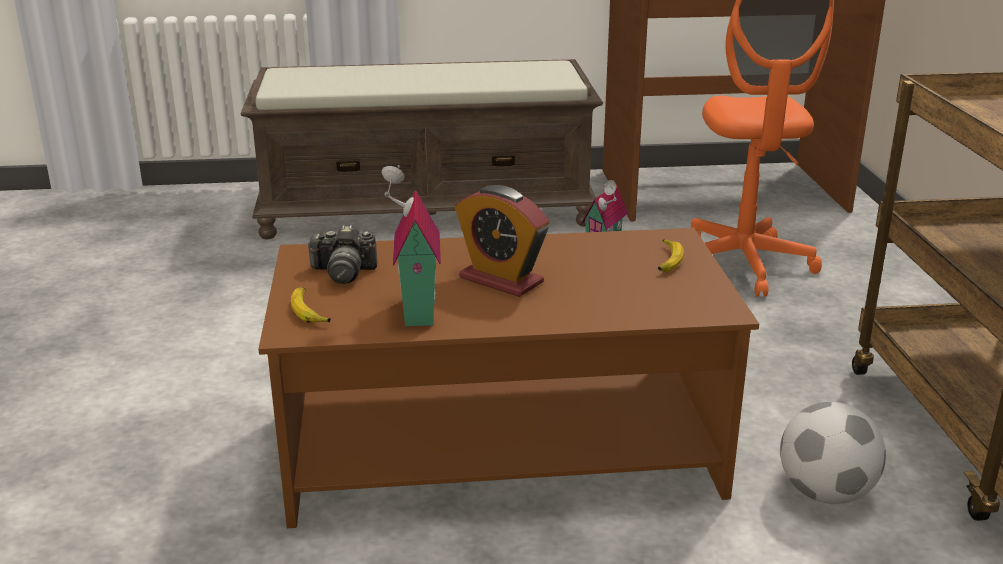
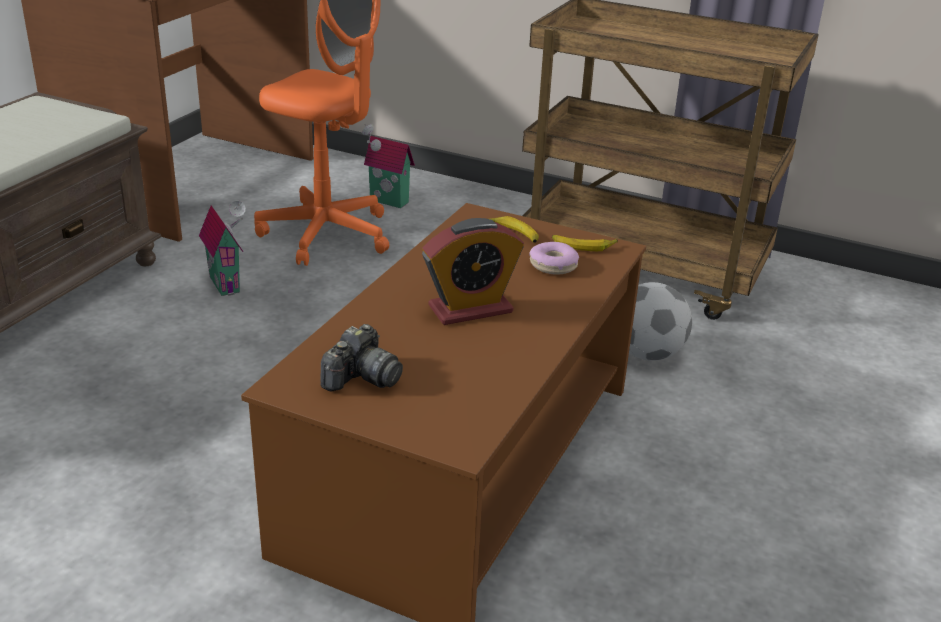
camera: 60 degrees left, 5 degrees up
banana [291,287,331,323] -> banana moved to [552,235,618,251]
toy house [382,165,441,326] -> toy house moved to [362,124,415,208]
none -> donut [529,242,579,275]

